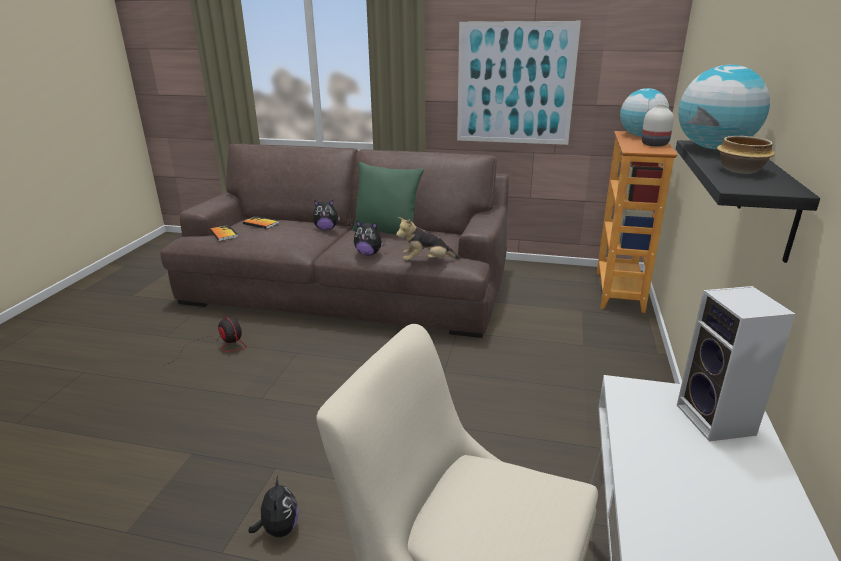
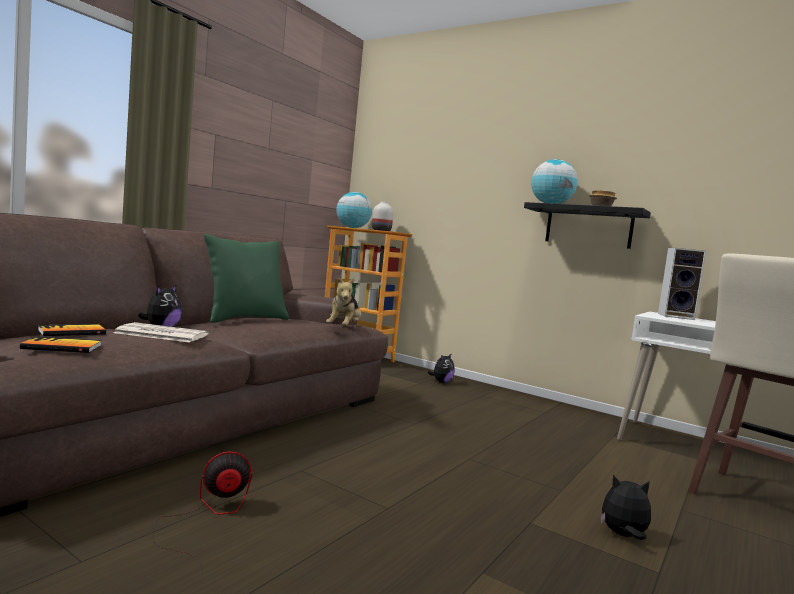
camera: 70 degrees left, 20 degrees down
plush toy [354,220,386,255] -> plush toy moved to [428,353,455,383]
picture [457,21,581,145] -> none
none -> newspaper [113,322,208,343]

